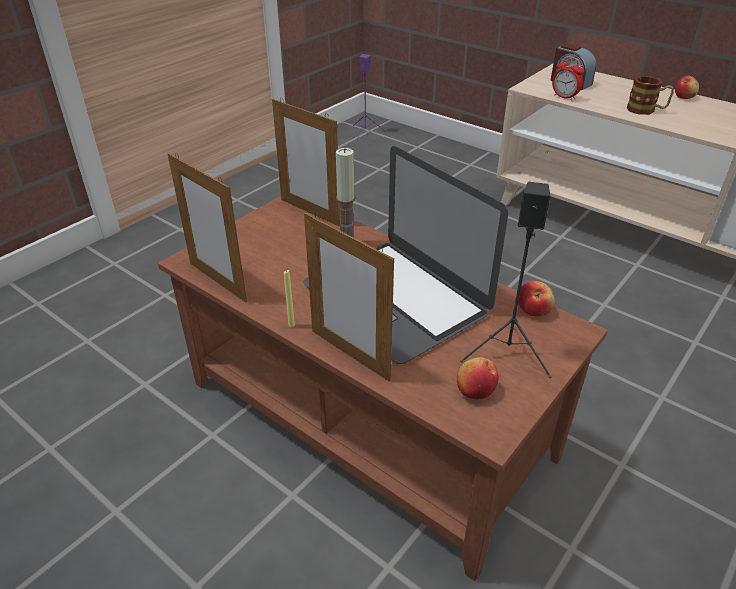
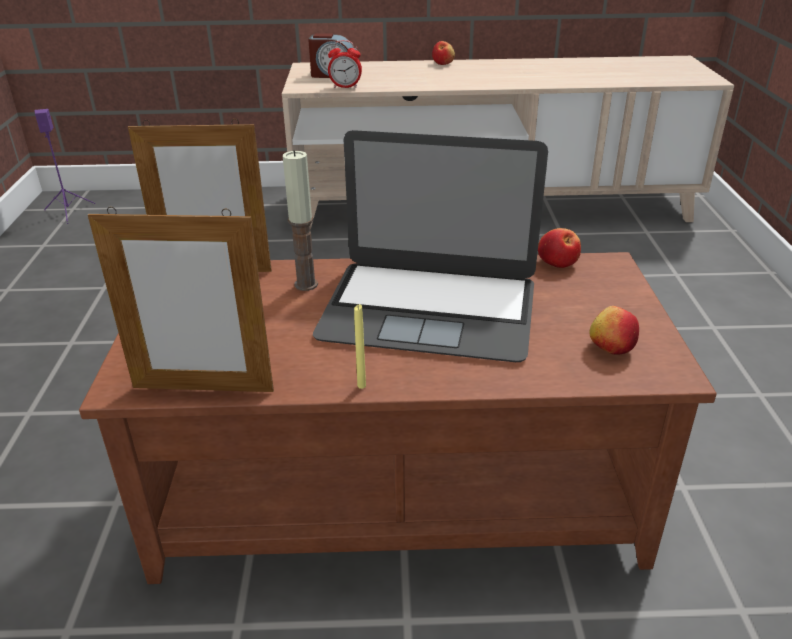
camera: 40 degrees left, 5 degrees down
picture frame [304,213,394,382] -> none
black speaker [460,182,552,378] -> none
mug [627,76,674,115] -> none

